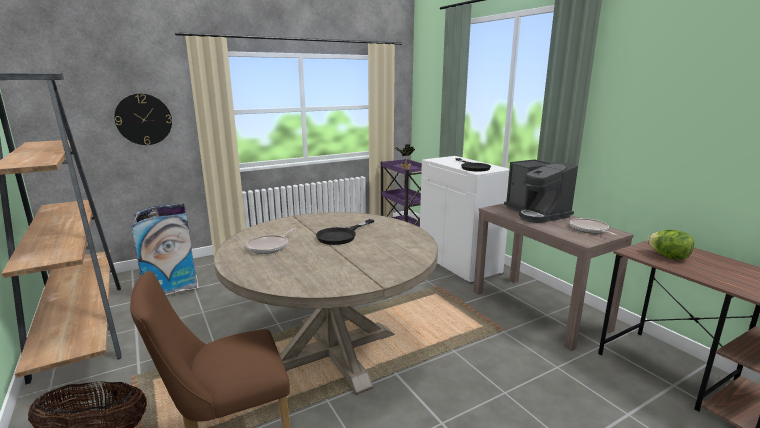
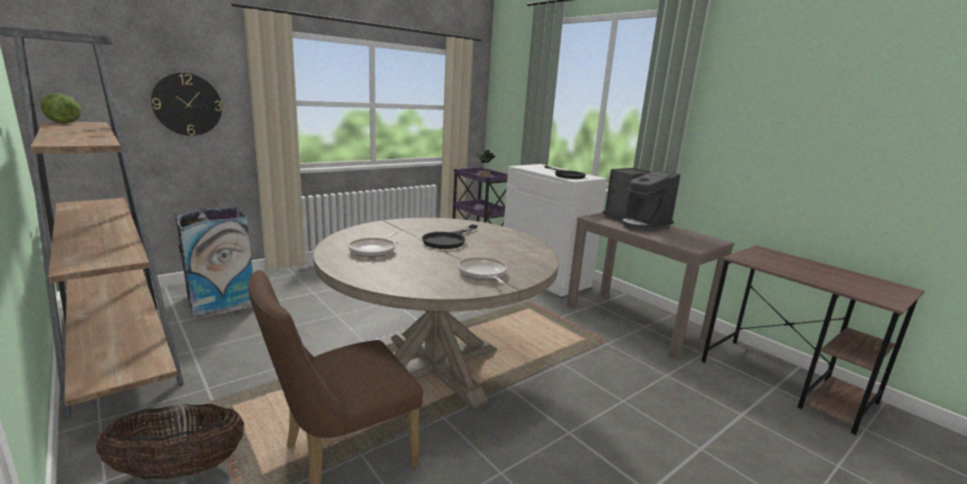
camera: 10 degrees left, 0 degrees up
frying pan [570,218,616,235] -> frying pan moved to [458,257,507,284]
lettuce [647,230,694,260] -> lettuce moved to [41,93,81,124]

